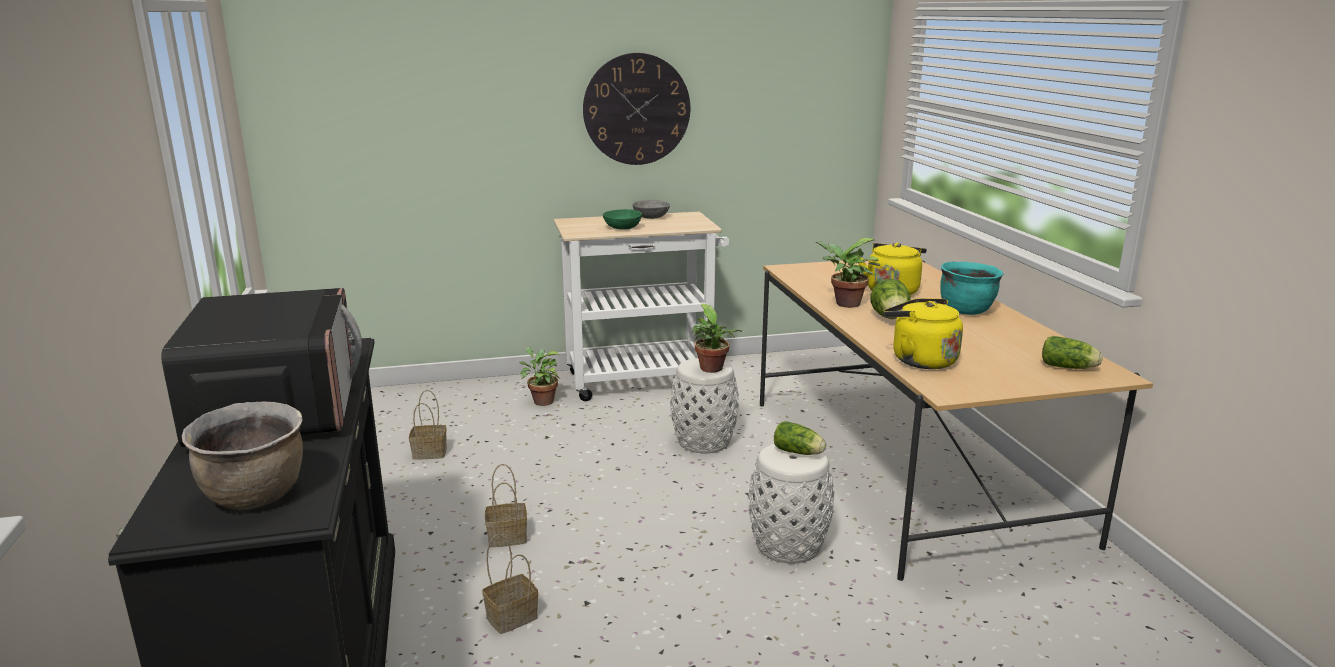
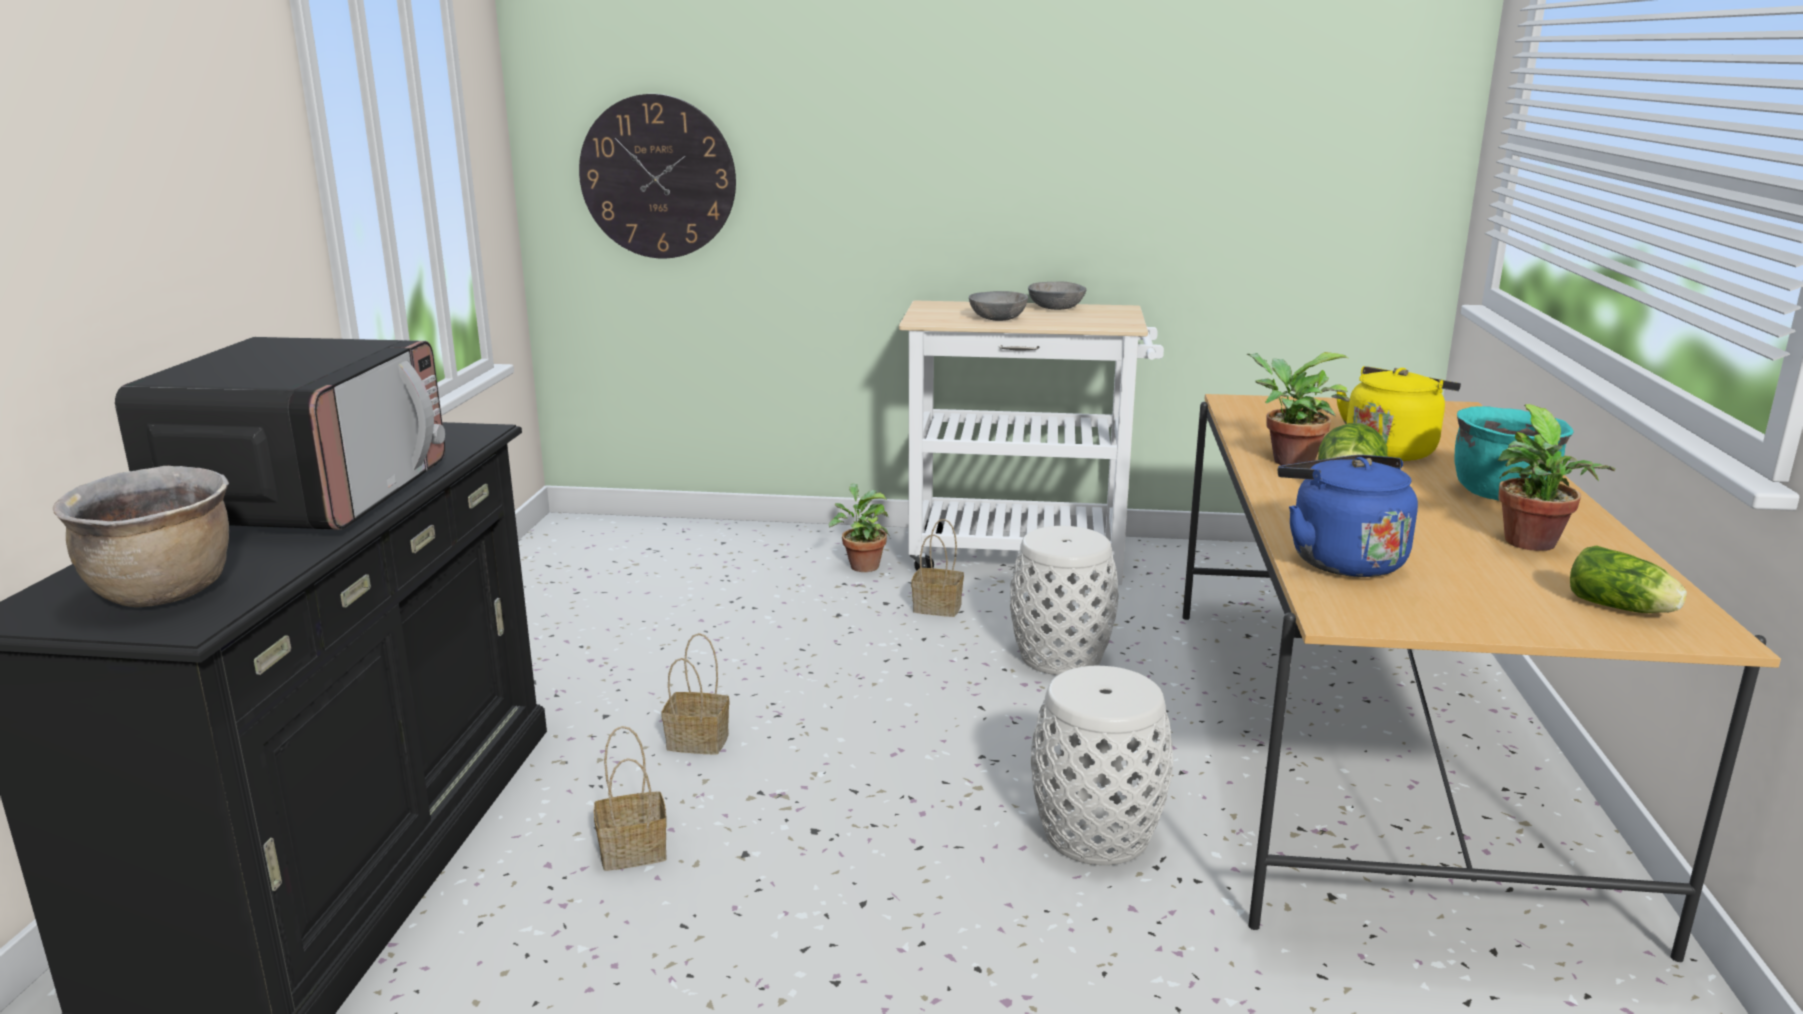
camera: 20 degrees right, 0 degrees up
basket [409,390,447,459] -> basket moved to [911,519,964,617]
wall clock [583,53,690,165] -> wall clock moved to [579,94,736,259]
green bowl [603,209,642,230] -> grey bowl [969,291,1028,321]
potted plant [692,304,742,373] -> potted plant moved to [1498,404,1616,551]
lettuce [774,421,826,455] -> none
yellow kettle [883,298,963,369] -> blue kettle [1278,455,1418,577]

